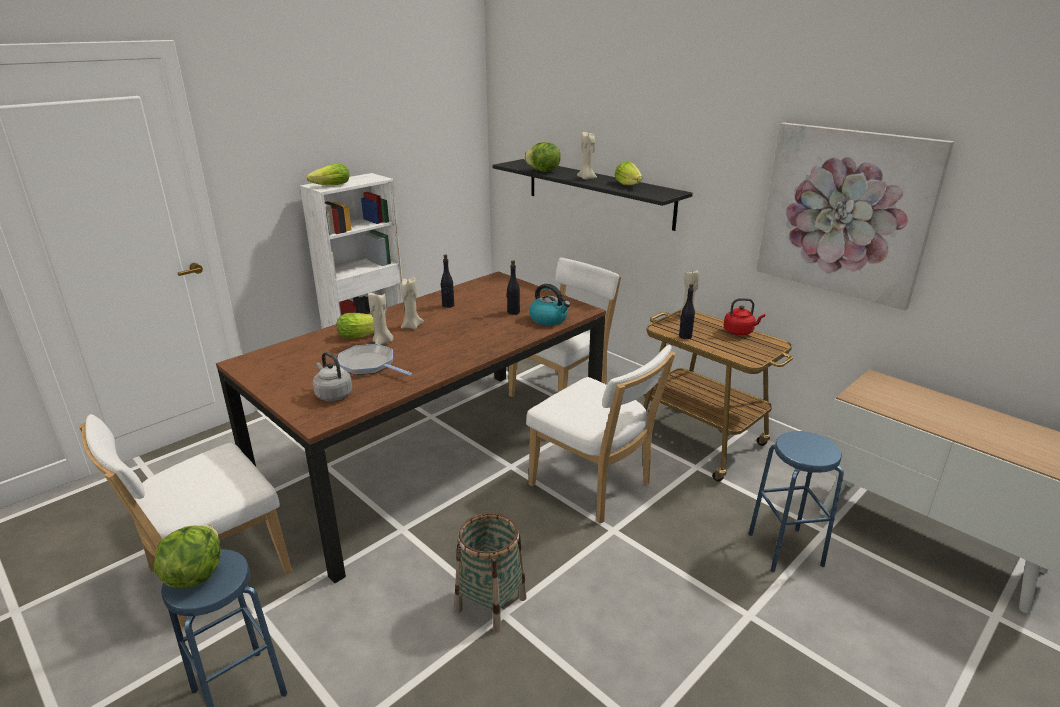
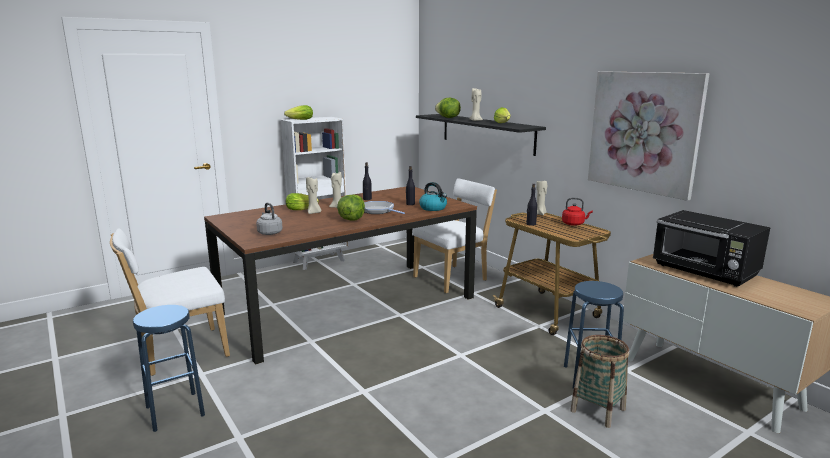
camera: 10 degrees right, 10 degrees down
lettuce [154,525,221,589] -> lettuce moved to [337,195,365,221]
frying pan [338,344,413,376] -> frying pan moved to [364,201,405,214]
basket [455,512,527,633] -> basket moved to [570,335,629,428]
white chair [526,345,676,524] -> none
none -> black microwave [653,210,771,287]

